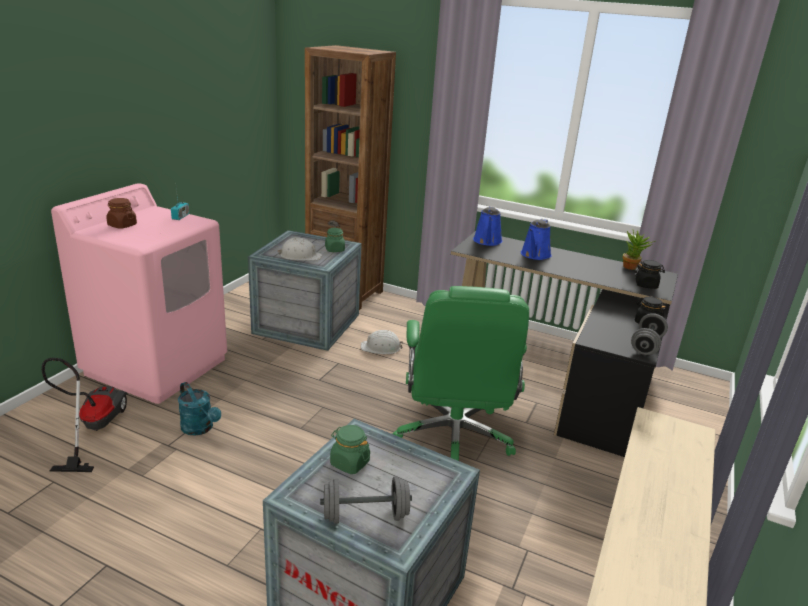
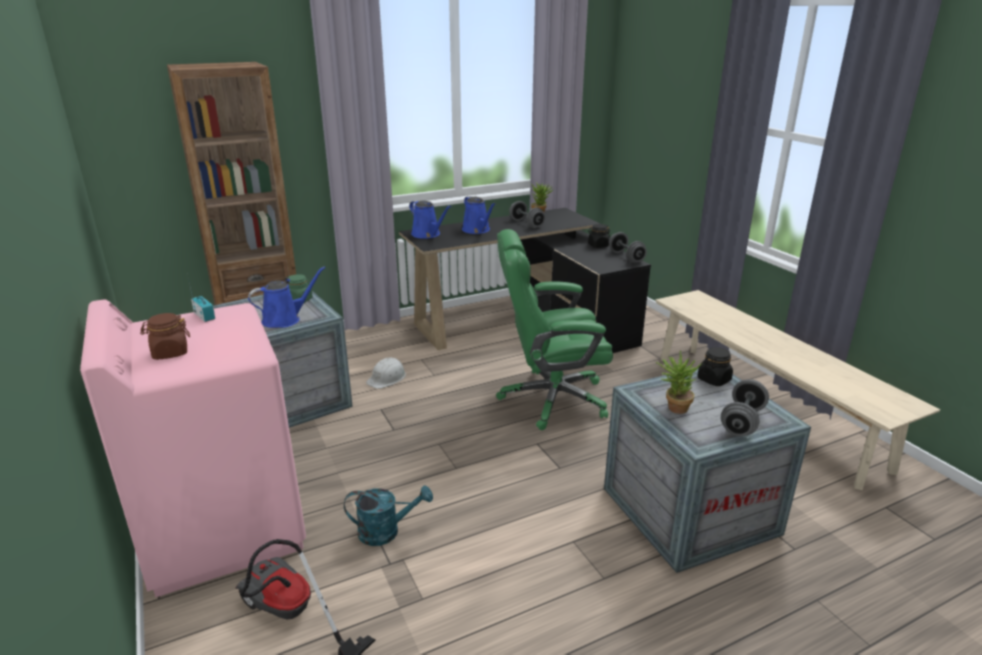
camera: 50 degrees left, 0 degrees up
white hard hat [278,238,322,261] -> blue watering can [248,266,326,328]
green jar [330,425,370,474] -> potted plant [656,350,701,414]
green office chair [392,286,529,461] -> green office chair turned 135 degrees clockwise [496,229,613,430]
black jar [635,260,665,289] -> black jar moved to [698,347,733,386]
none -> grey dumbbell [509,201,545,228]

